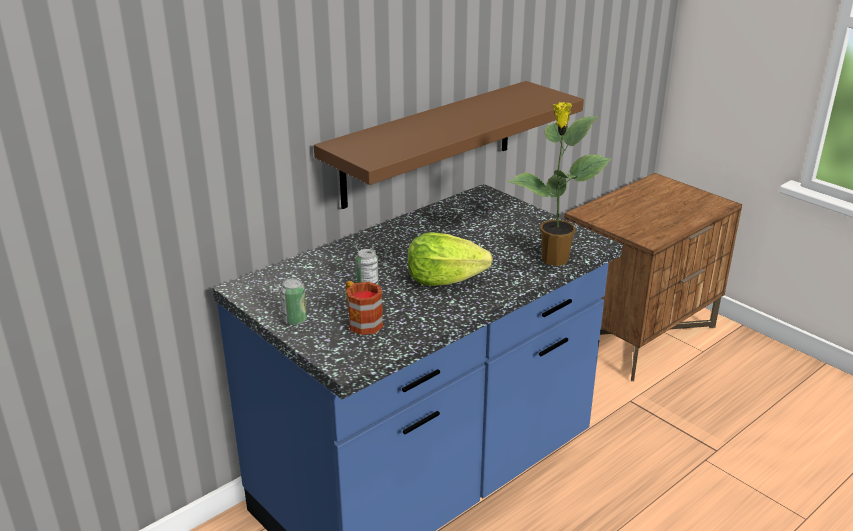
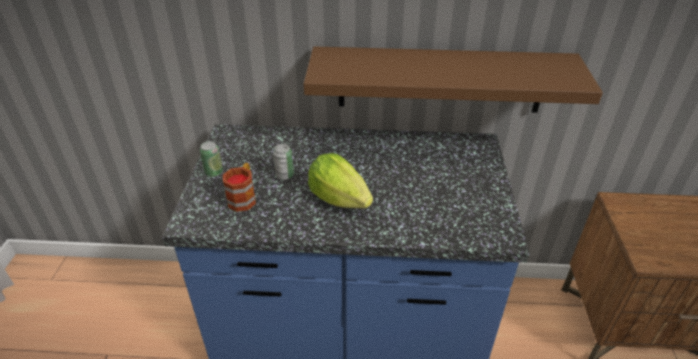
camera: 45 degrees right, 10 degrees up
potted plant [507,102,612,266] -> none

